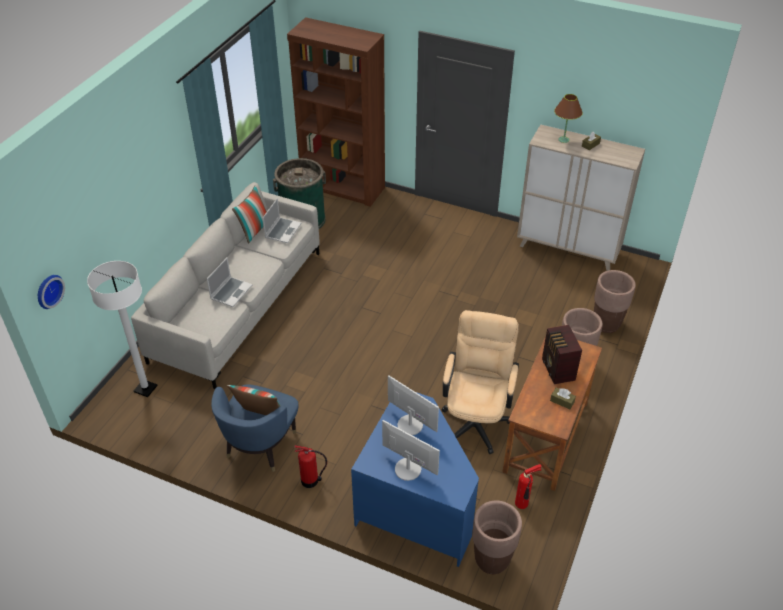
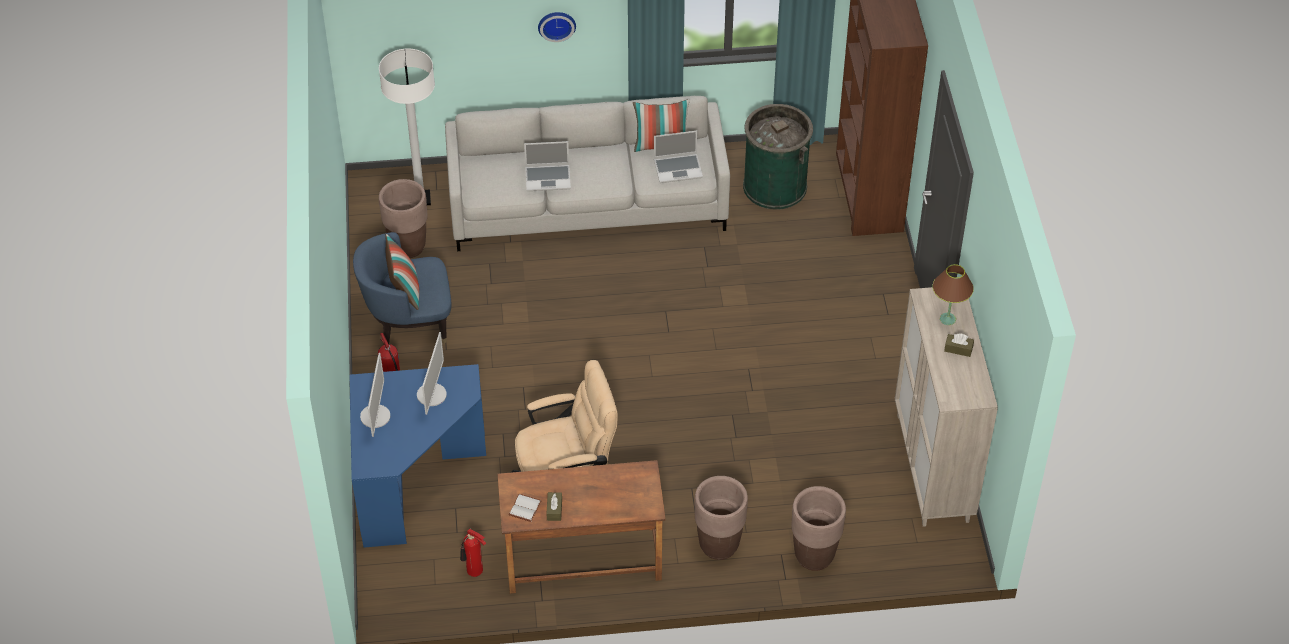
camera: 60 degrees right, 5 degrees up
wall clock [38,275,65,309] -> wall clock moved to [538,12,576,42]
brown planter [472,500,522,574] -> brown planter moved to [379,179,428,258]
radio [542,325,582,384] -> none
none -> white book [509,494,542,522]

